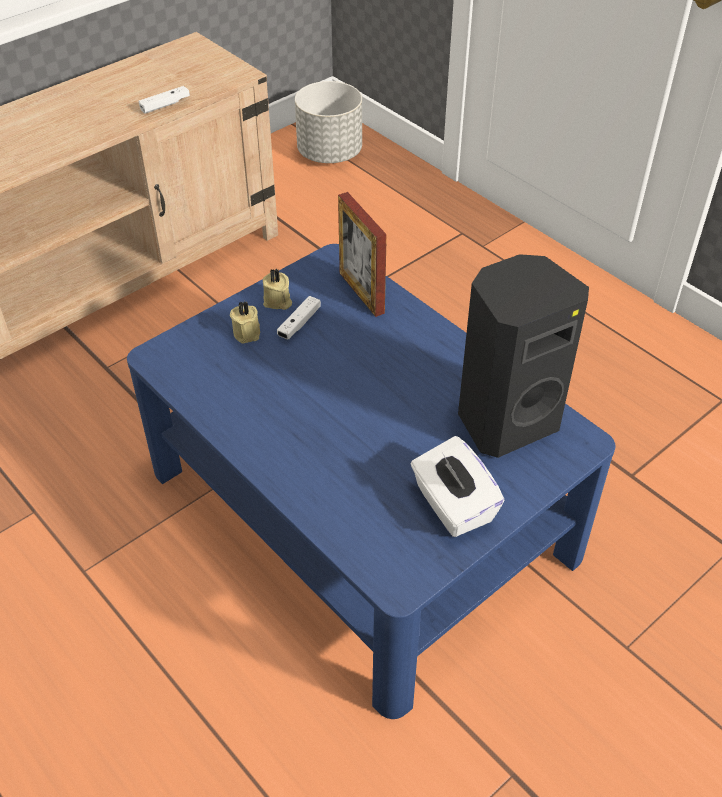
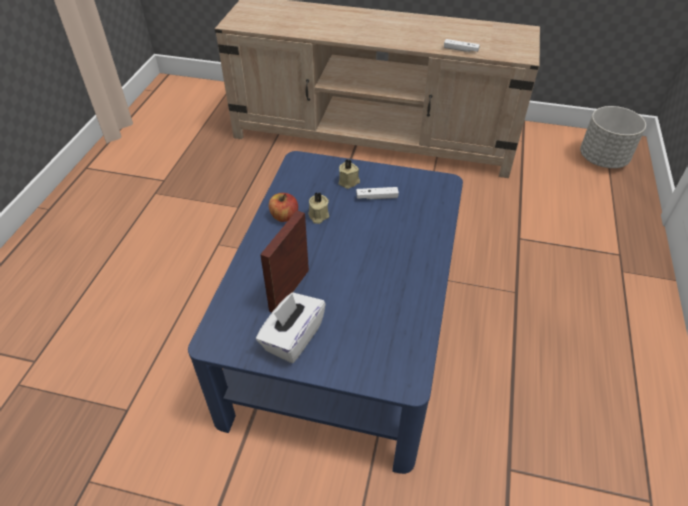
camera: 55 degrees right, 0 degrees up
beige candle [263,269,292,310] -> beige candle moved to [308,192,329,224]
picture frame [338,192,387,317] -> picture frame moved to [260,210,309,312]
black speaker [458,254,589,458] -> none
none -> apple [269,193,298,222]

